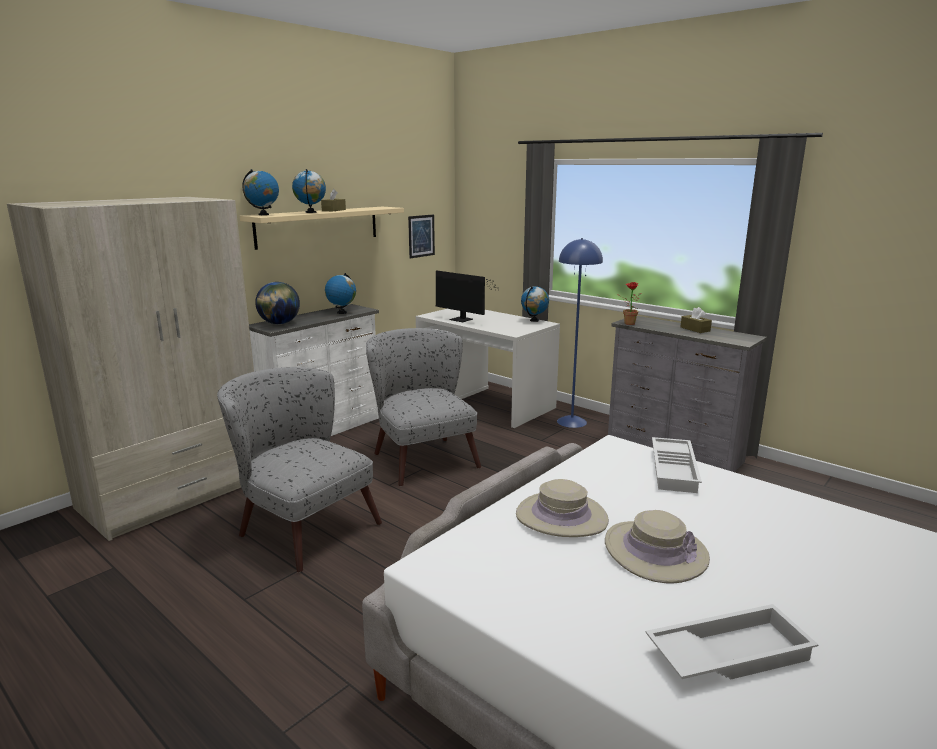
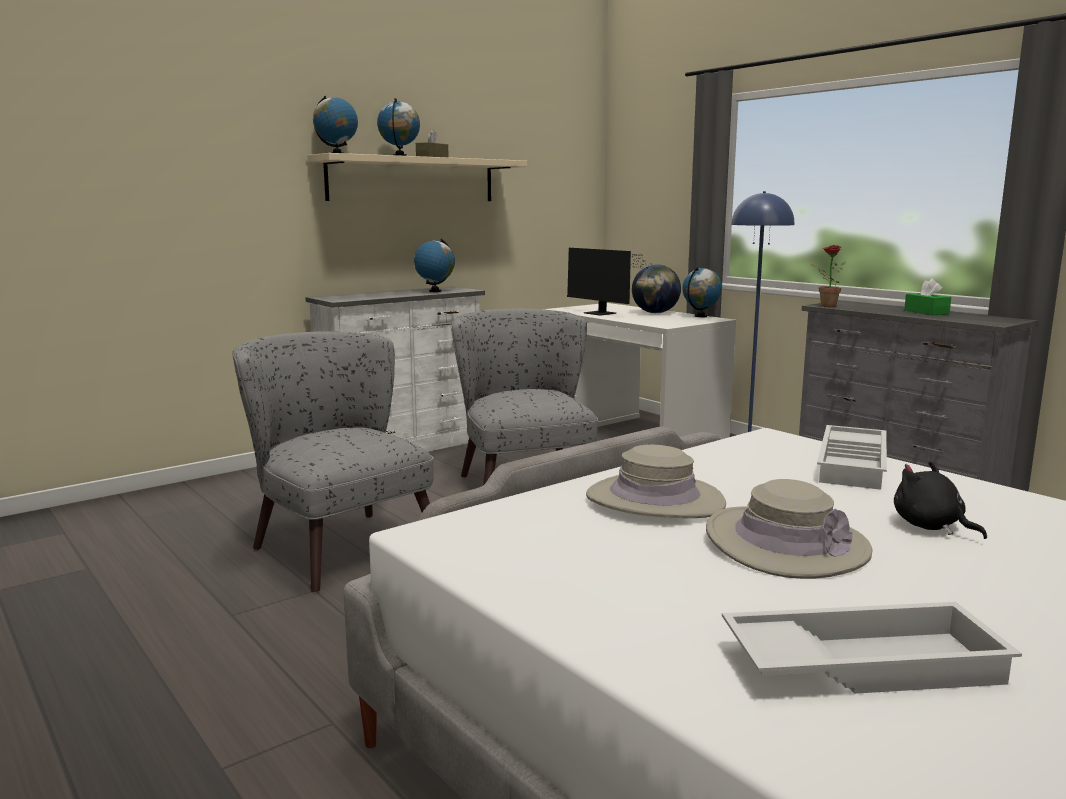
camera: 10 degrees right, 5 degrees down
beige wardrobe [7,197,254,541] -> none
globe [255,282,300,324] -> globe moved to [632,265,681,313]
picture [408,214,435,258] -> none
brown tissue box [681,307,712,333] -> green tissue box [904,278,951,315]
none -> black plush toy [894,461,987,539]

